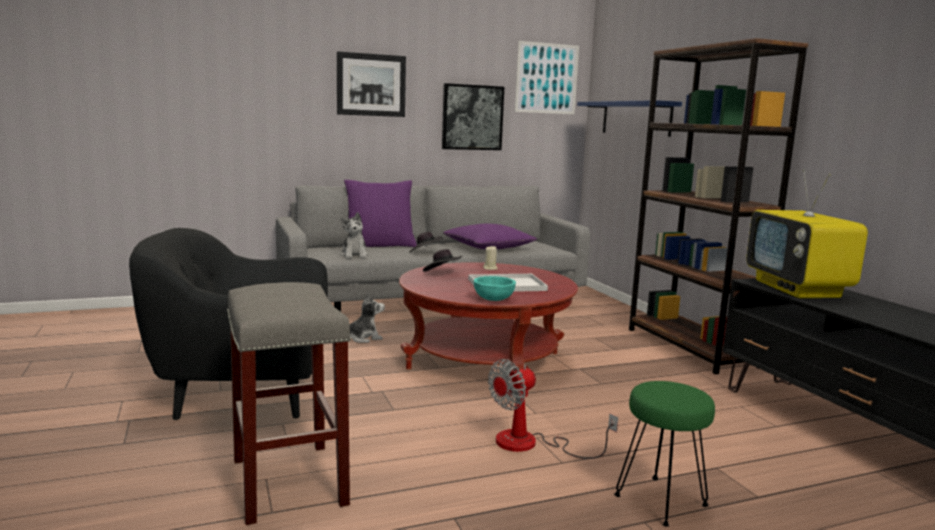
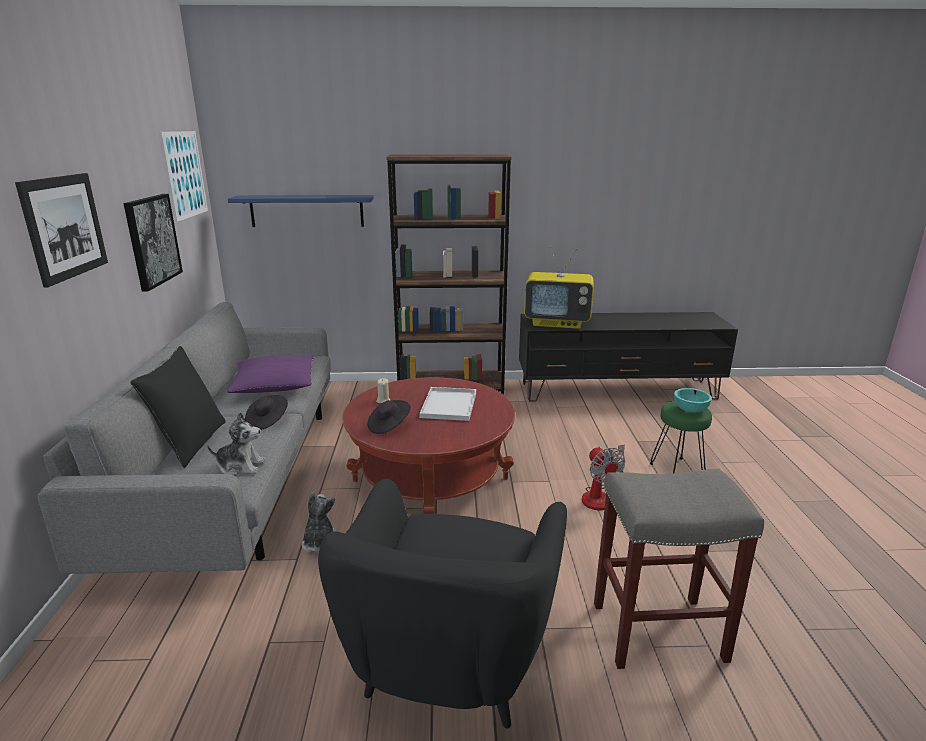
camera: 70 degrees left, 10 degrees up
purple pillow [344,180,417,247] -> black pillow [130,346,226,468]
turquoise bowl [474,276,516,301] -> turquoise bowl moved to [674,388,712,413]

